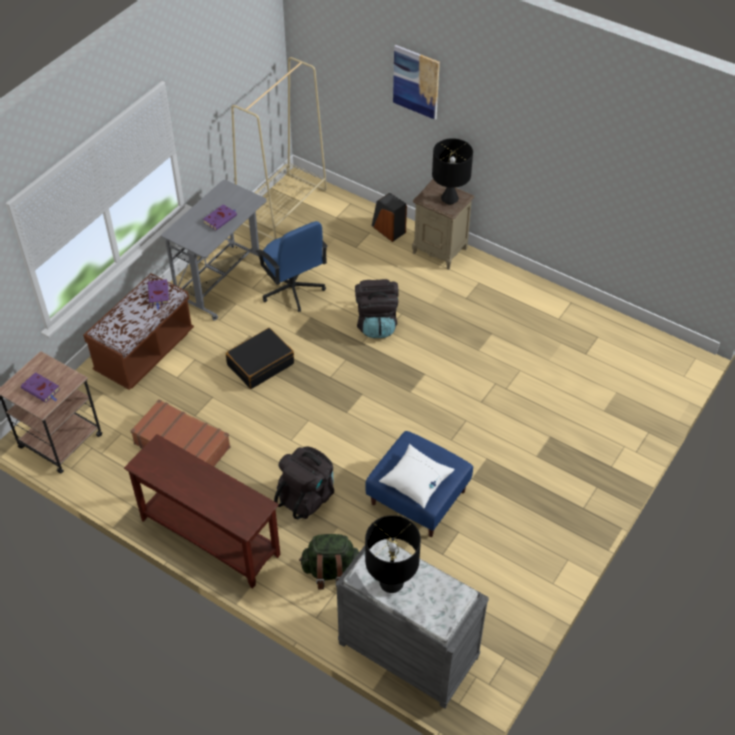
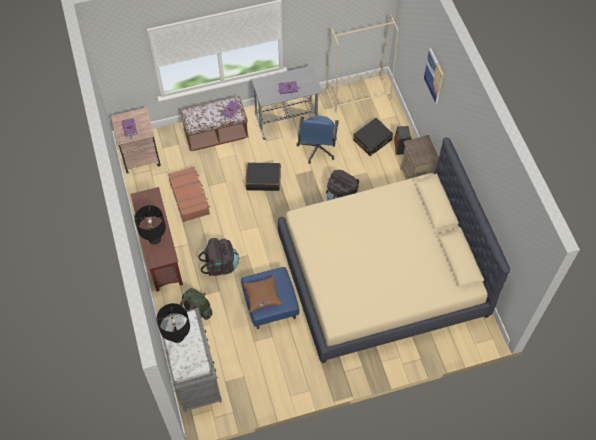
camera: 40 degrees right, 10 degrees up
white pillow [379,444,455,508] -> brown pillow [242,276,282,313]
black table lamp [432,138,473,204] -> black table lamp moved to [134,205,166,245]
none -> beige bed [278,137,510,363]
none -> black suitcase [353,118,393,156]

